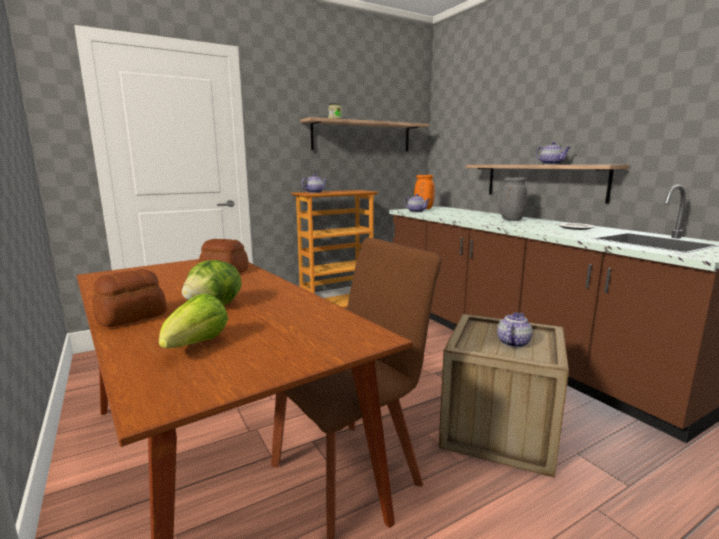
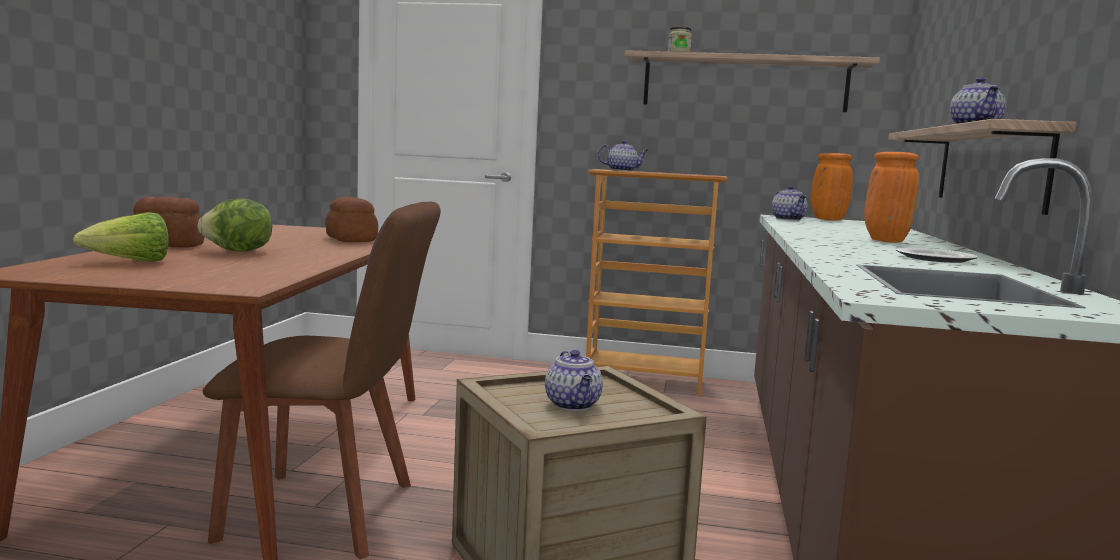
camera: 40 degrees right, 5 degrees down
teapot [497,312,533,348] -> teapot turned 90 degrees clockwise [545,350,603,411]
grey vase [500,177,528,221] -> orange vase [864,152,920,243]

